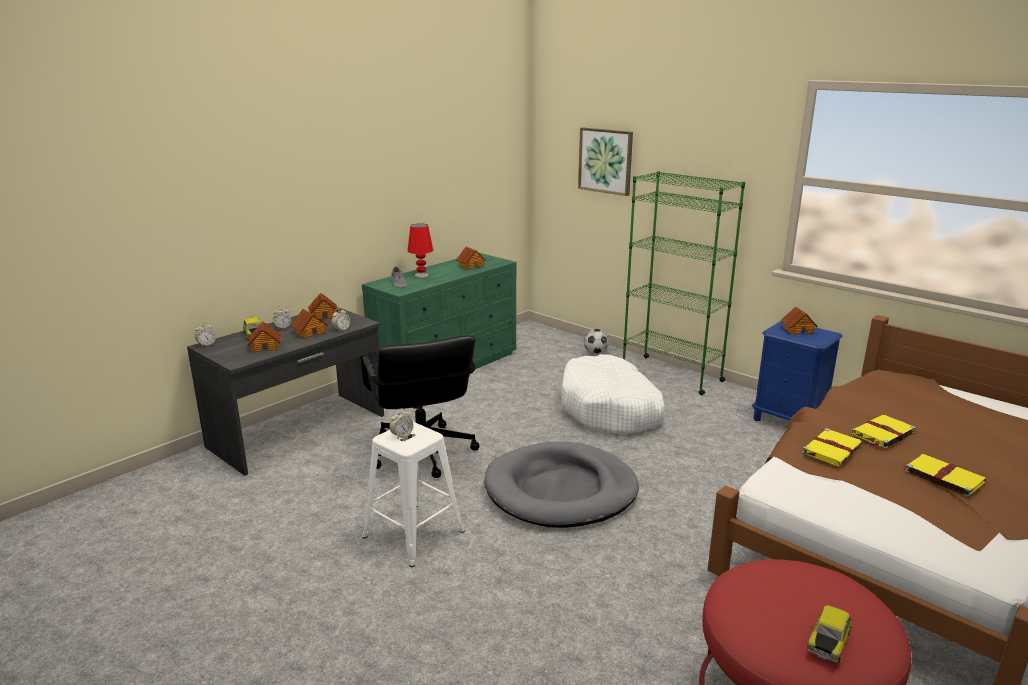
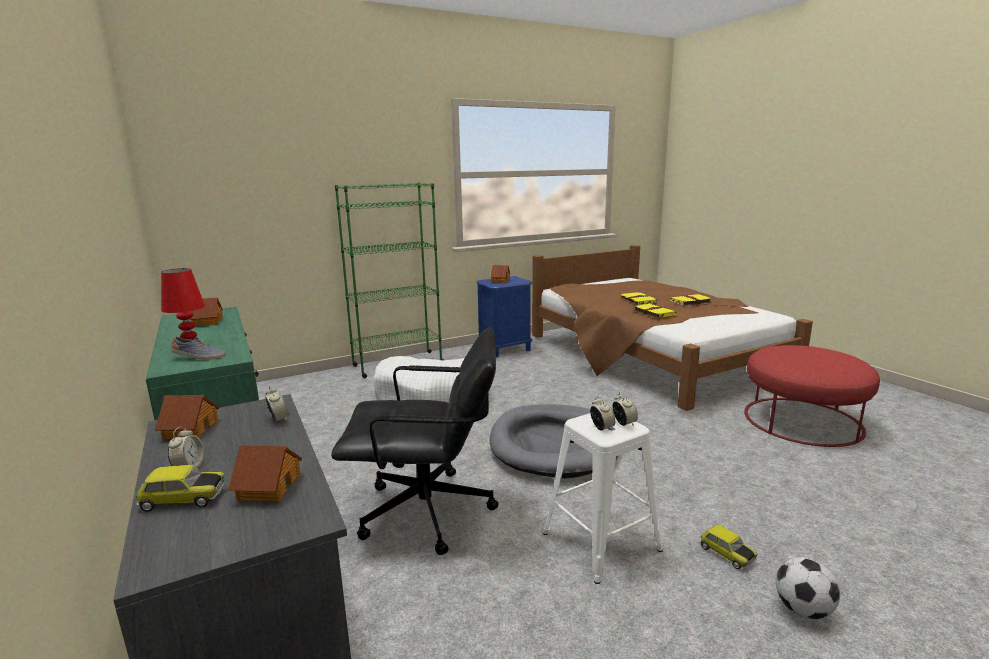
camera: 70 degrees left, 5 degrees down
alarm clock [195,322,216,347] -> alarm clock moved to [613,392,638,427]
toy house [291,309,328,338] -> none
picture [578,128,633,196] -> none
football [584,329,609,354] -> football moved to [776,557,840,619]
toy car [807,605,852,663] -> toy car moved to [699,525,758,569]

